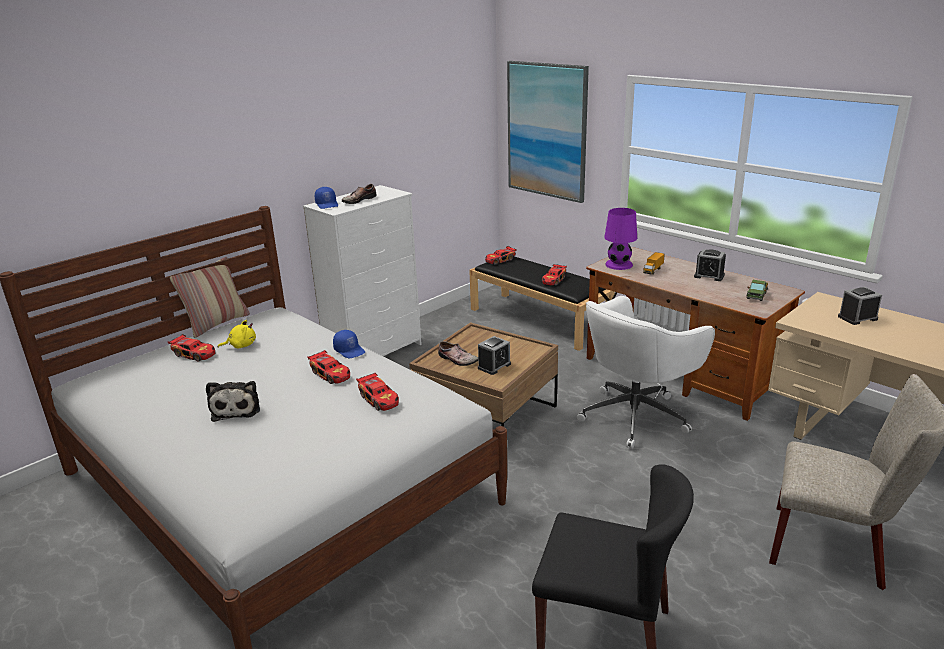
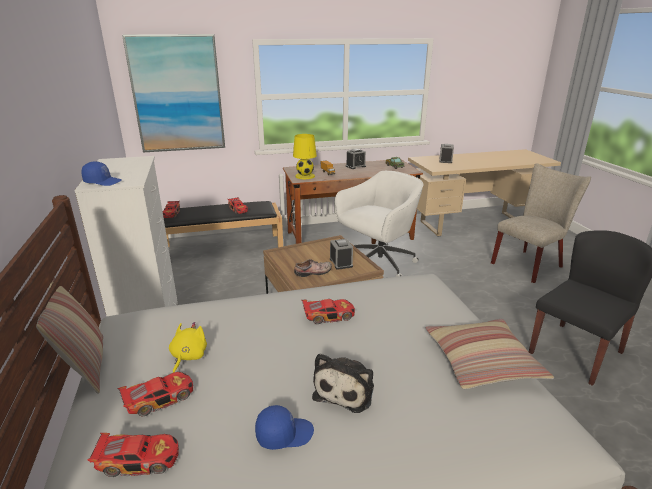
camera: 60 degrees left, 0 degrees up
plush toy [206,381,260,422] -> plush toy turned 90 degrees clockwise [312,353,374,413]
blue cap [333,330,365,358] -> blue cap moved to [255,405,314,450]
shoe [342,184,377,204] -> none
toy car [356,373,399,411] -> toy car moved to [87,433,179,477]
white office chair [577,296,715,449] -> white office chair turned 120 degrees counterclockwise [335,171,423,277]
purple table lamp [604,208,637,270] -> yellow table lamp [293,134,317,179]
none -> pillow [425,319,554,389]

